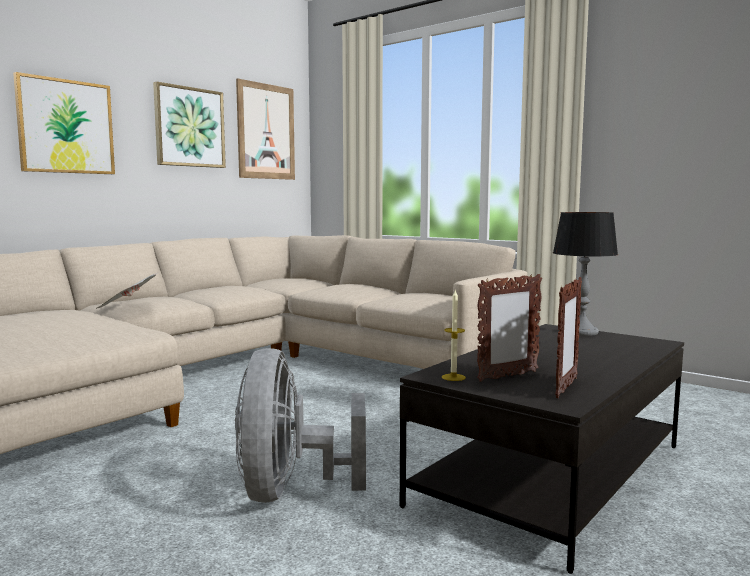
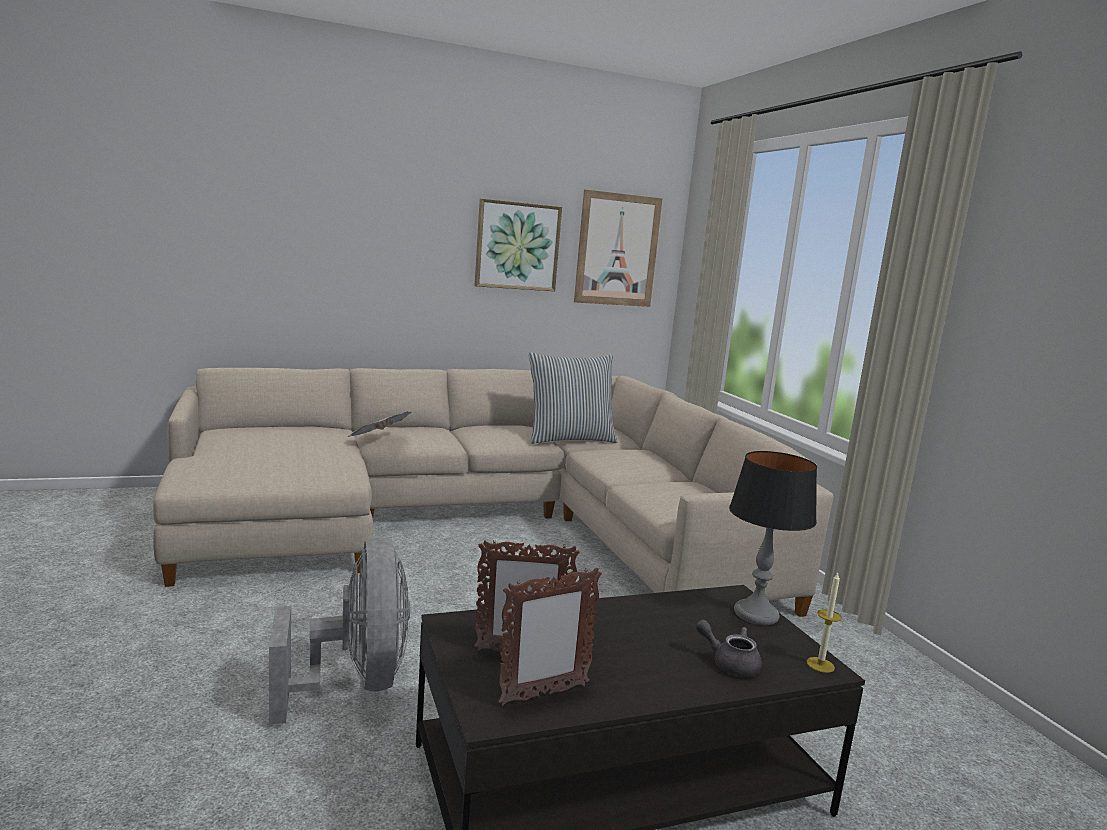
camera: 30 degrees right, 5 degrees up
picture [13,72,115,174] -> none
grey fan [235,348,366,503] -> grey fan turned 135 degrees clockwise [269,537,410,724]
candle [442,290,466,381] -> candle moved to [806,572,842,673]
none -> pillow [528,352,617,444]
none -> grey teapot [696,619,762,677]

